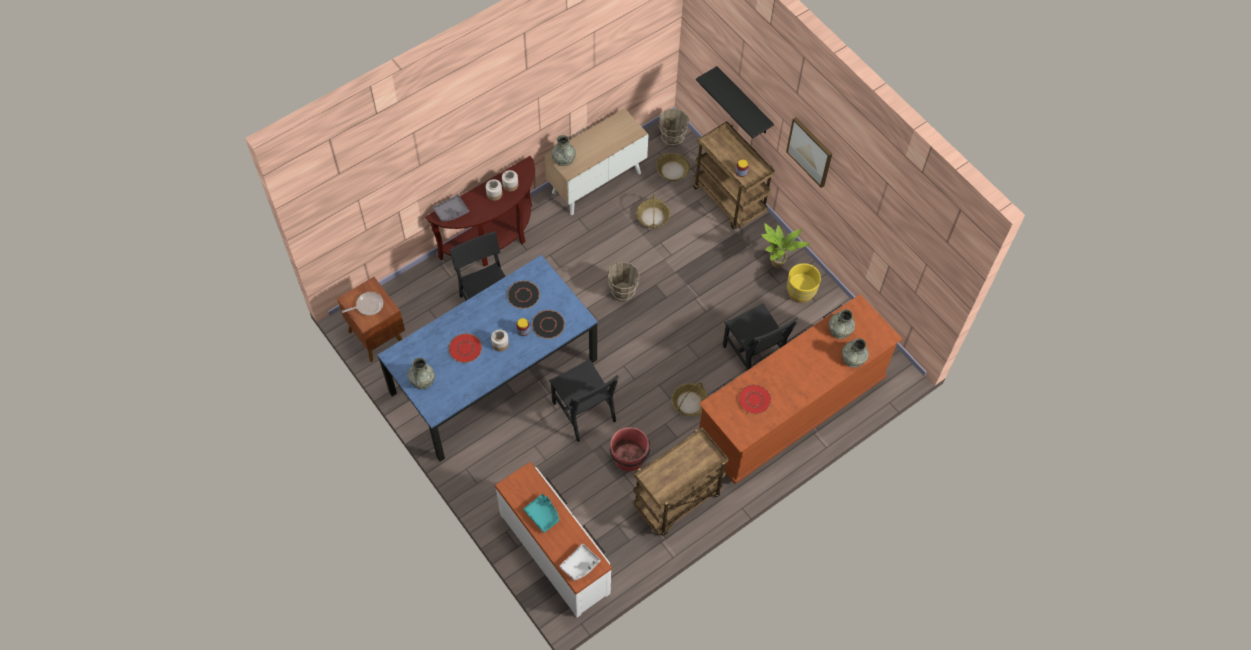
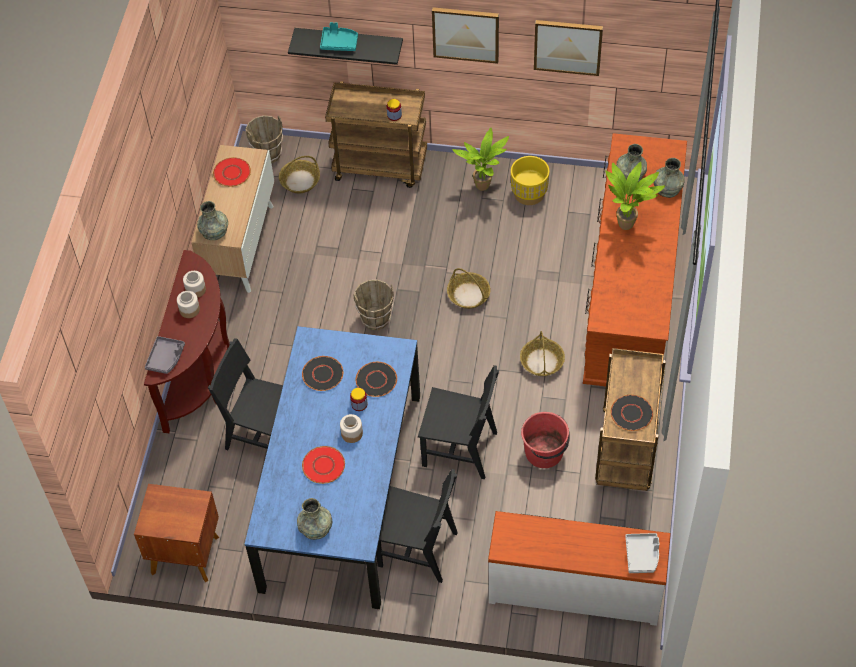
camera: 40 degrees left, 5 degrees down
frying pan [342,292,383,316] -> none
turquoise tray [523,494,559,533] -> turquoise tray moved to [320,22,358,51]
basket [636,194,670,228] -> basket moved to [447,268,491,309]
black chair [723,303,798,370] -> black chair moved to [376,469,458,583]
red plate [738,384,772,415] -> red plate moved to [213,157,251,187]
none -> picture [534,20,603,76]
none -> potted plant [606,162,665,230]
none -> black plate [611,395,653,431]

